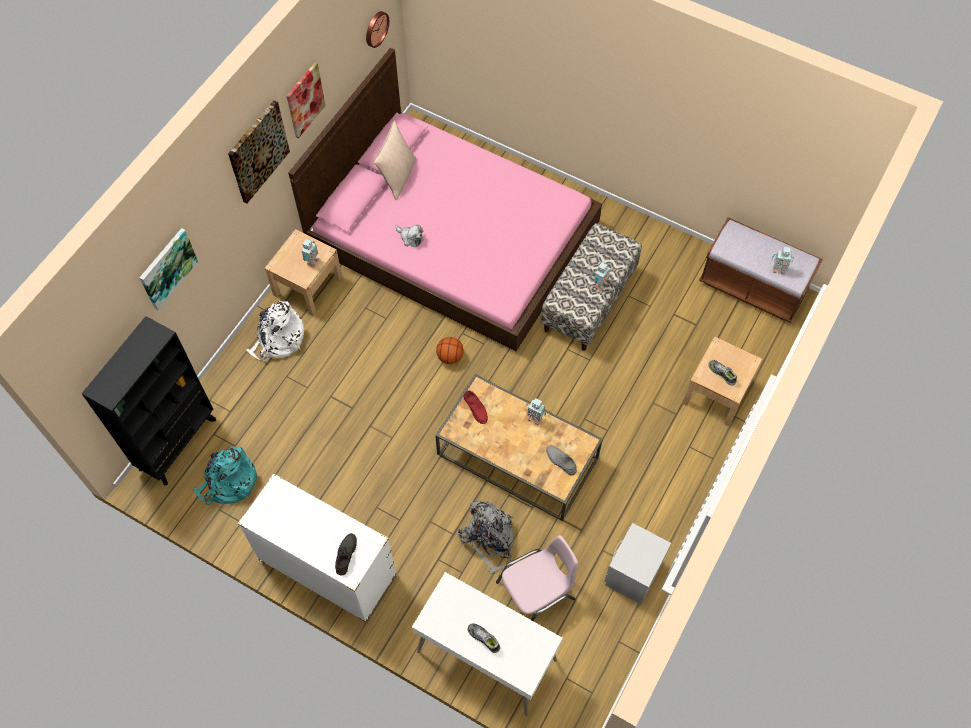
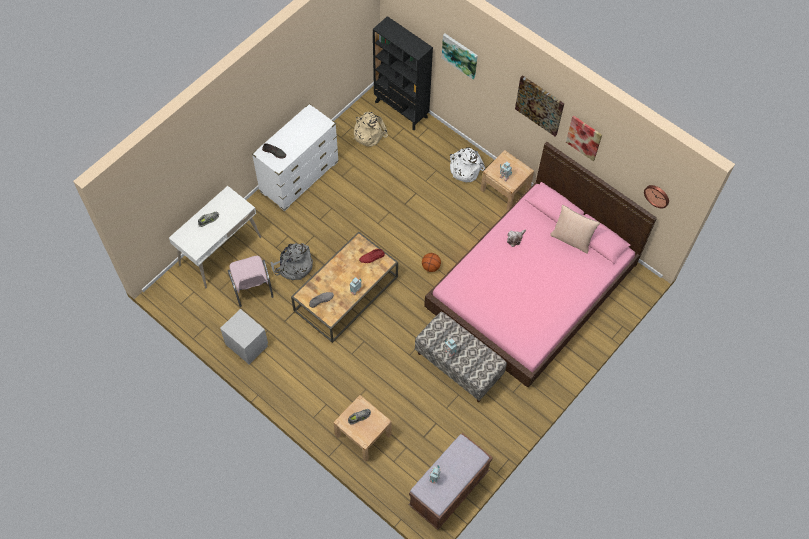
camera: 100 degrees right, 0 degrees up
turquoise backpack [193,446,257,505] -> beige backpack [353,112,388,147]

